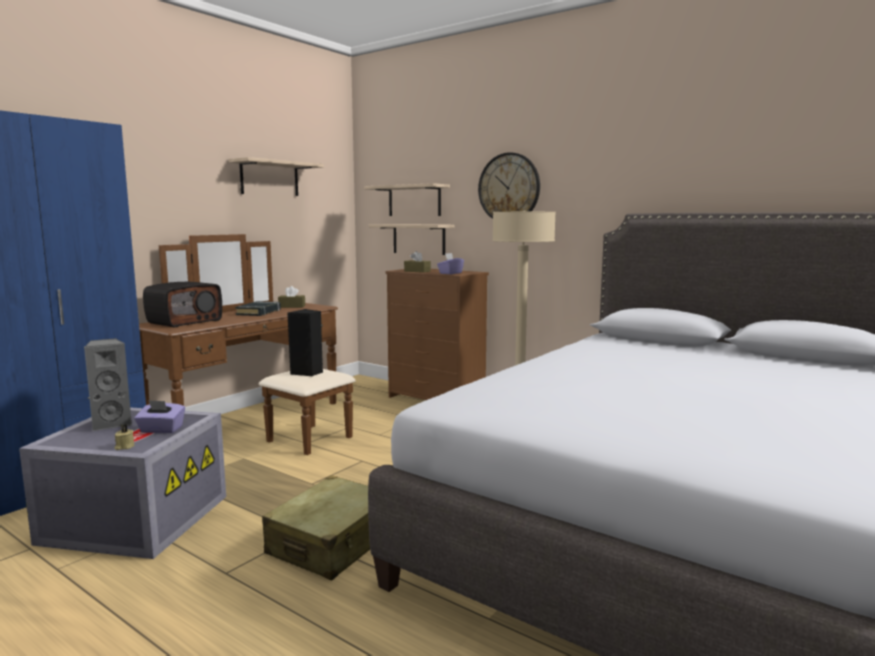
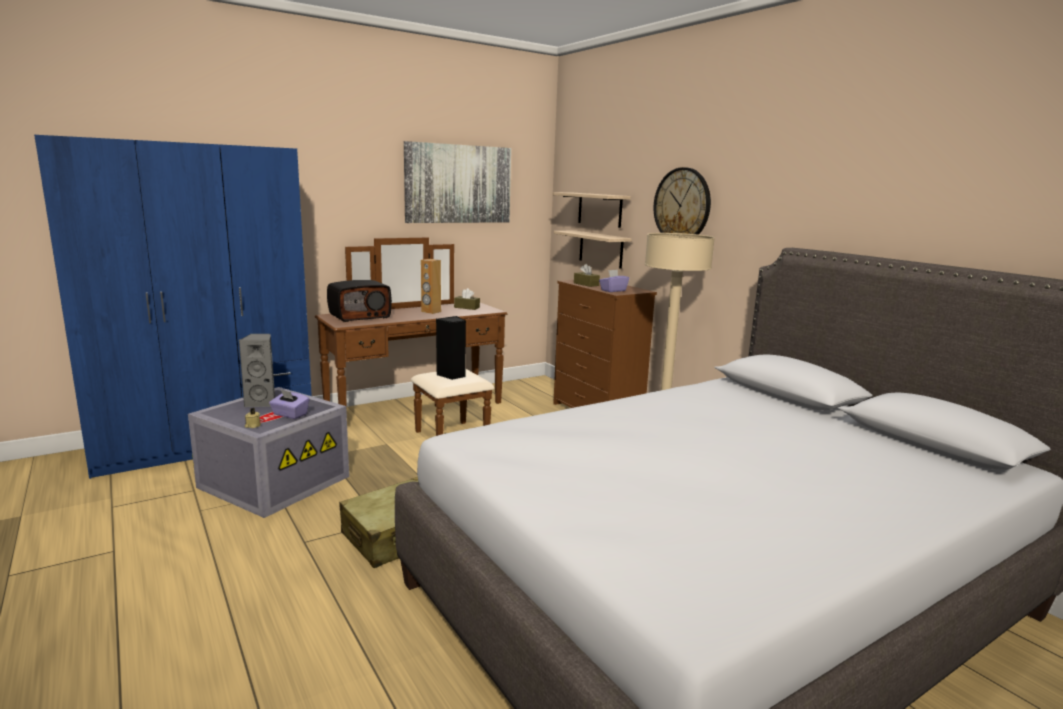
camera: 20 degrees right, 5 degrees up
shelf [229,157,324,196] -> picture [404,141,511,223]
black book [235,301,281,316] -> brown speaker [421,259,441,314]

